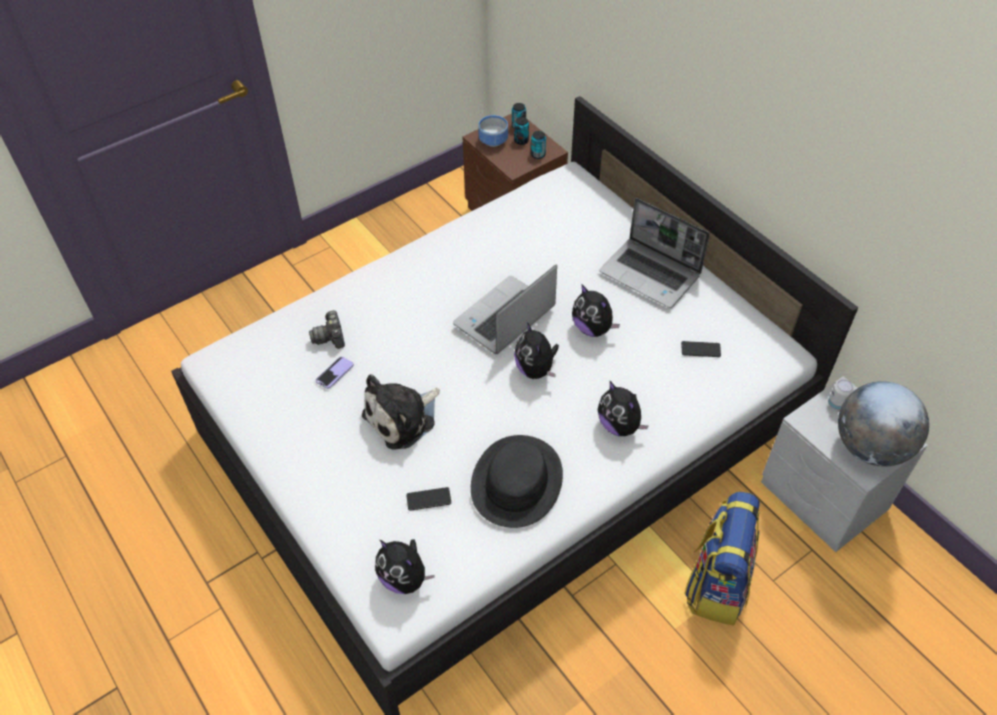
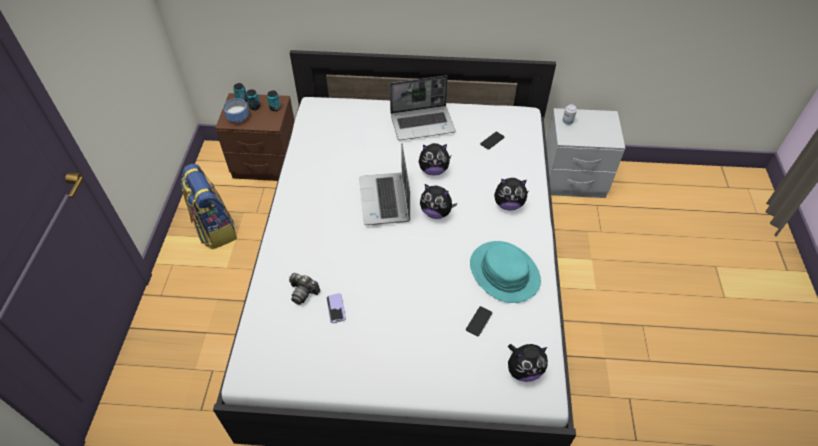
camera: 50 degrees left, 0 degrees up
plush toy [362,374,440,450] -> none
black hat [471,435,563,528] -> turquoise hat [470,241,541,303]
backpack [684,492,760,625] -> backpack moved to [181,164,237,249]
globe [838,381,929,467] -> none

